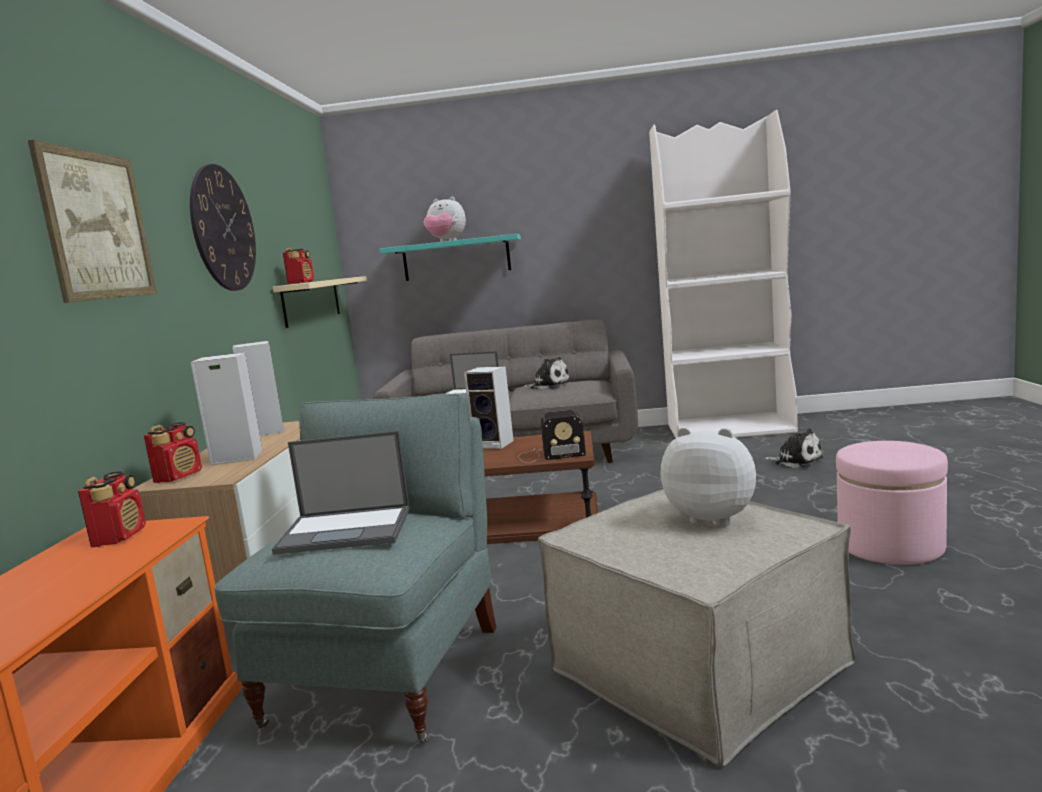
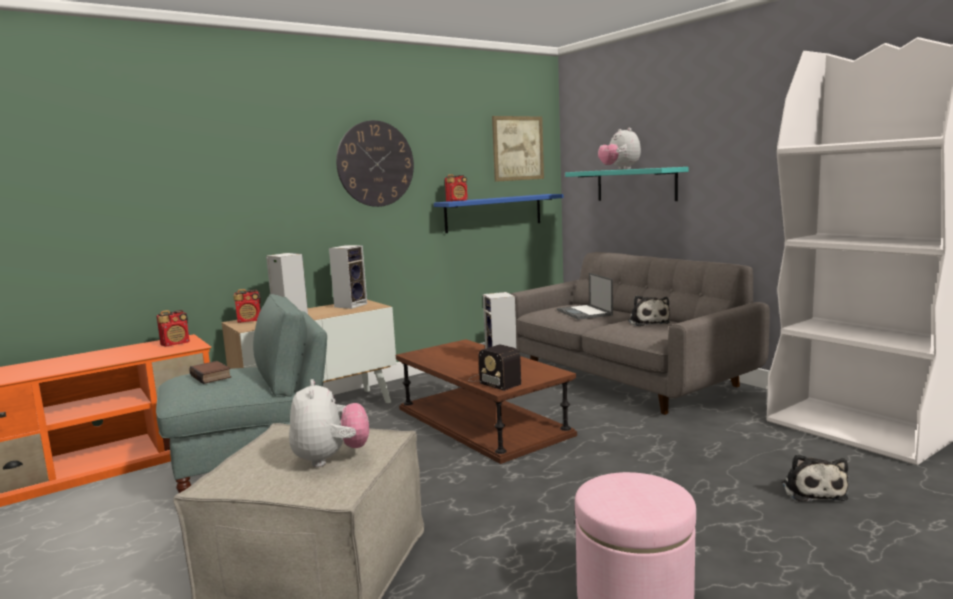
camera: 50 degrees right, 0 degrees up
picture [28,140,157,303] -> picture moved to [492,116,544,182]
laptop [272,431,410,555] -> book [189,361,231,384]
beige shelf [273,276,367,328] -> blue shelf [434,194,563,233]

